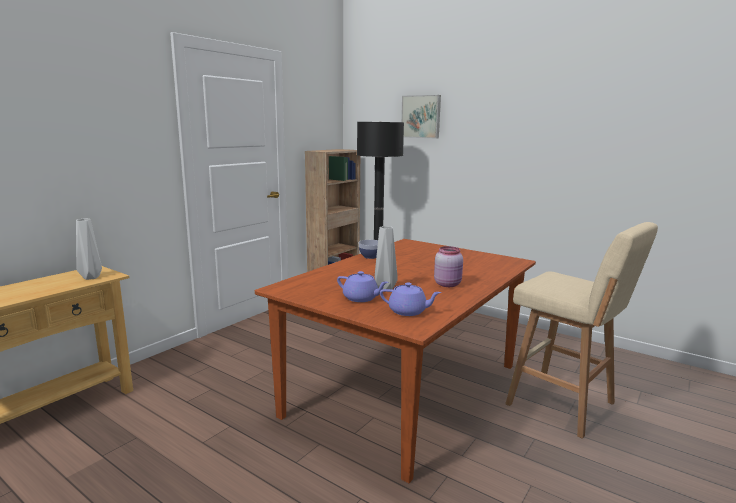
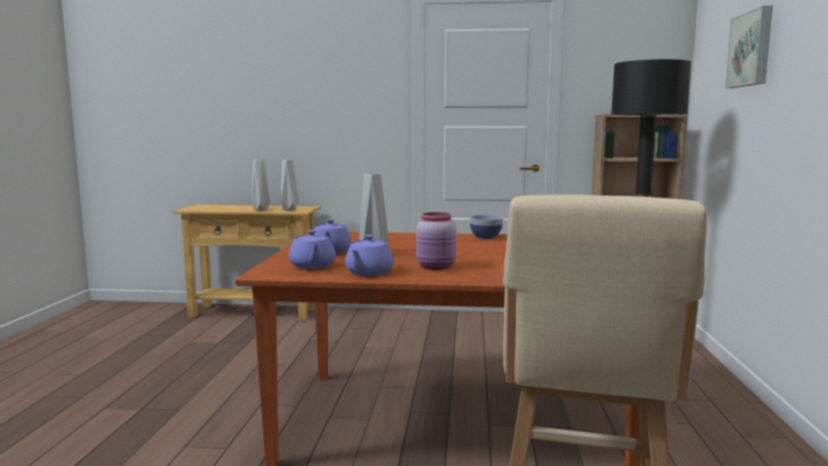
camera: 60 degrees right, 5 degrees down
none -> grey vase [251,159,270,211]
none -> purple teapot [345,235,394,276]

